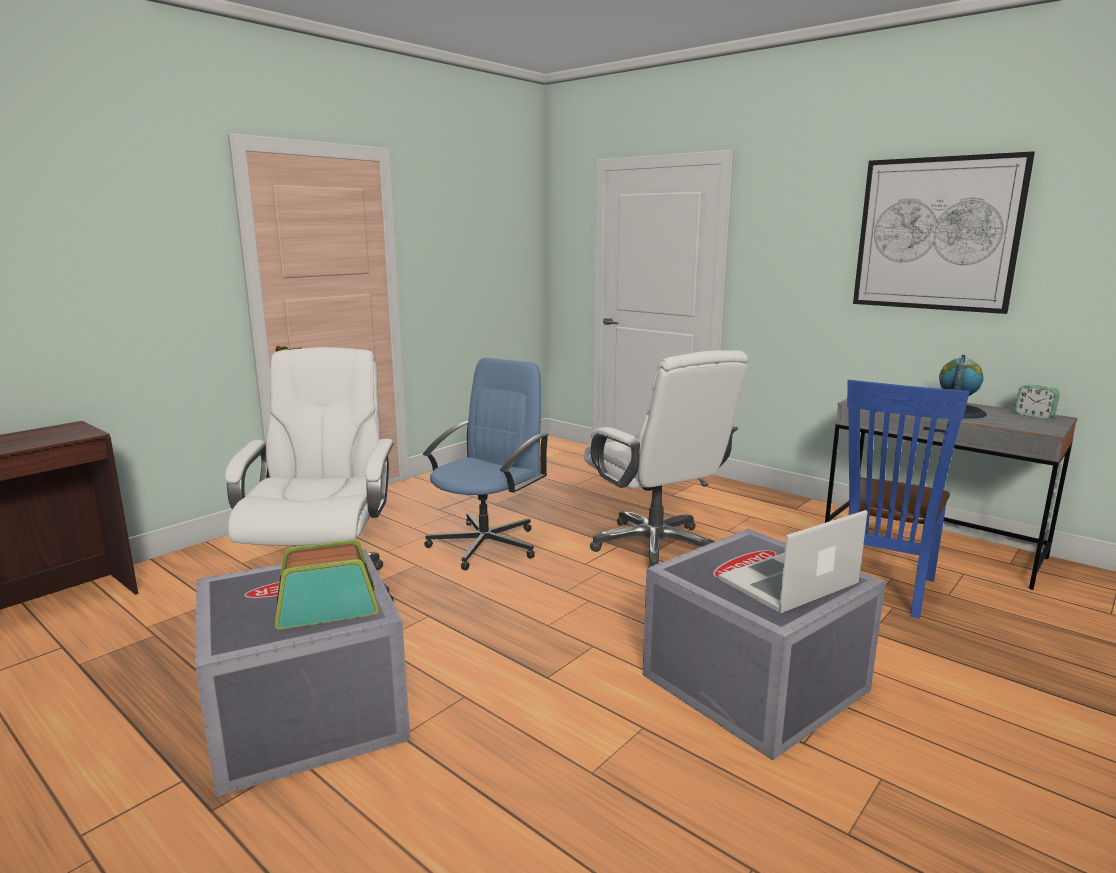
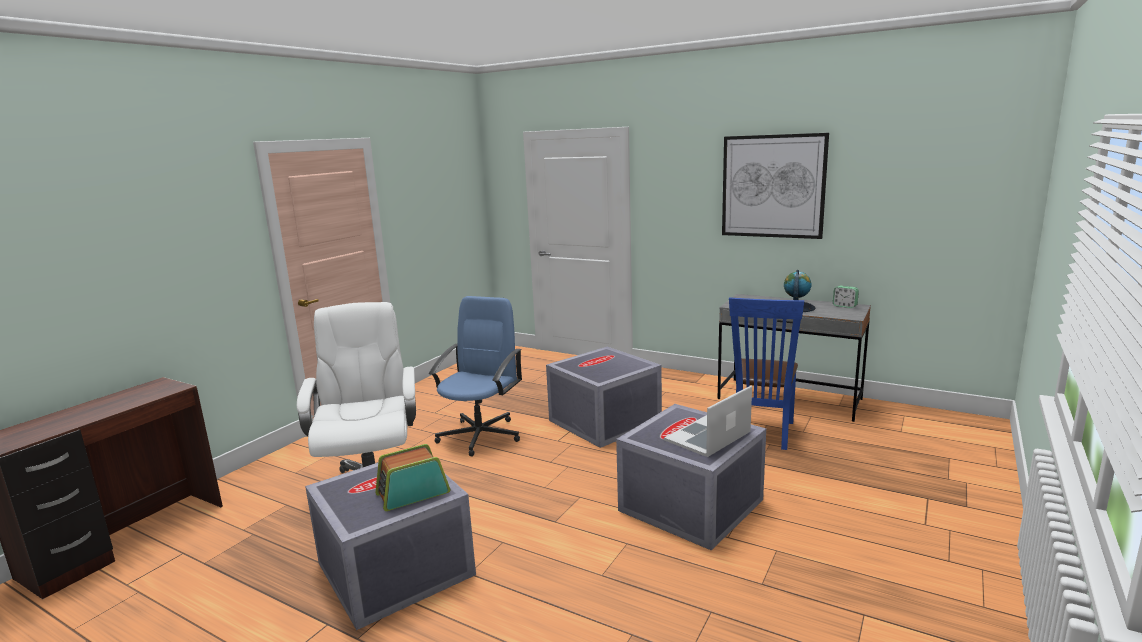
camera: 10 degrees left, 0 degrees up
white office chair [584,350,748,568] -> grey storage box [546,347,662,448]

